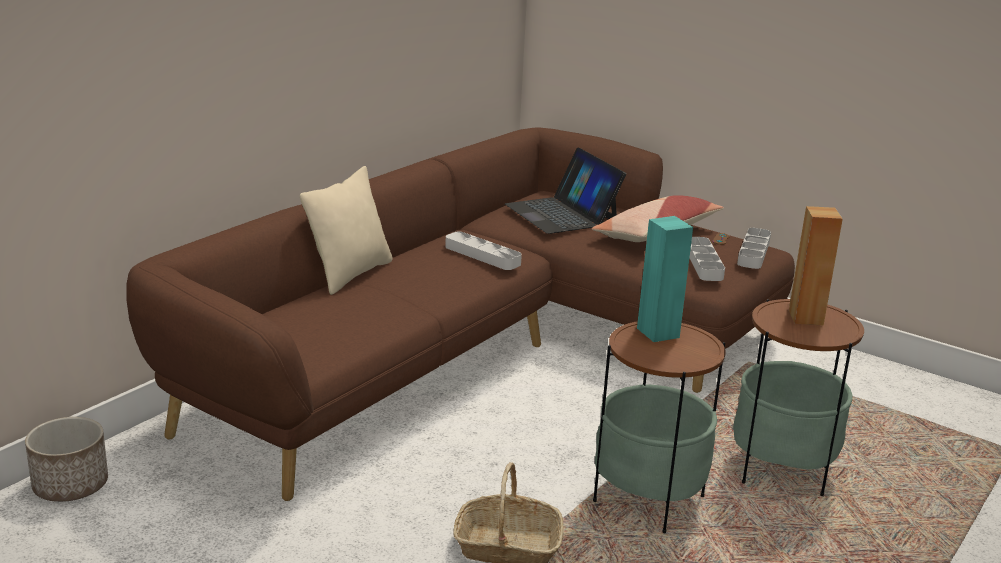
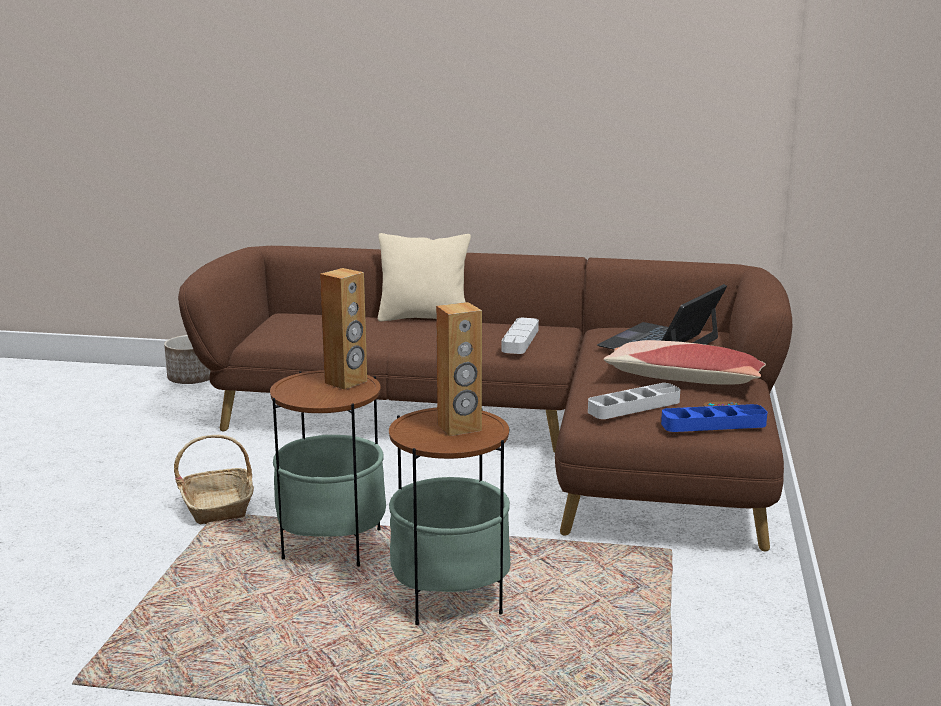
camera: 65 degrees right, 5 degrees down
turquoise speaker [637,216,693,342] -> brown speaker [320,268,367,390]
grey tray [737,228,771,269] -> blue tray [661,404,767,432]

